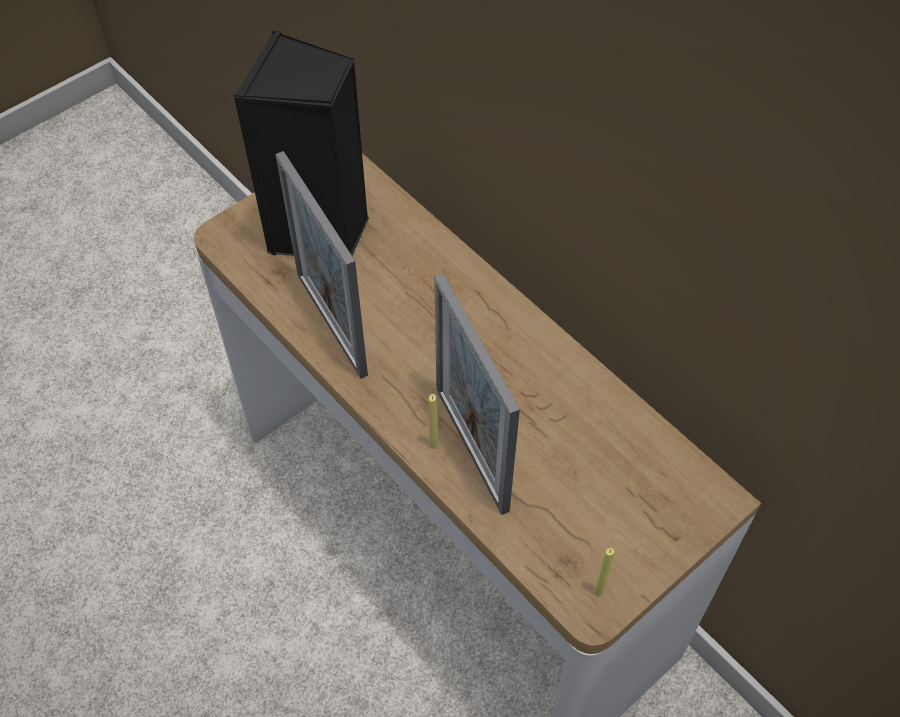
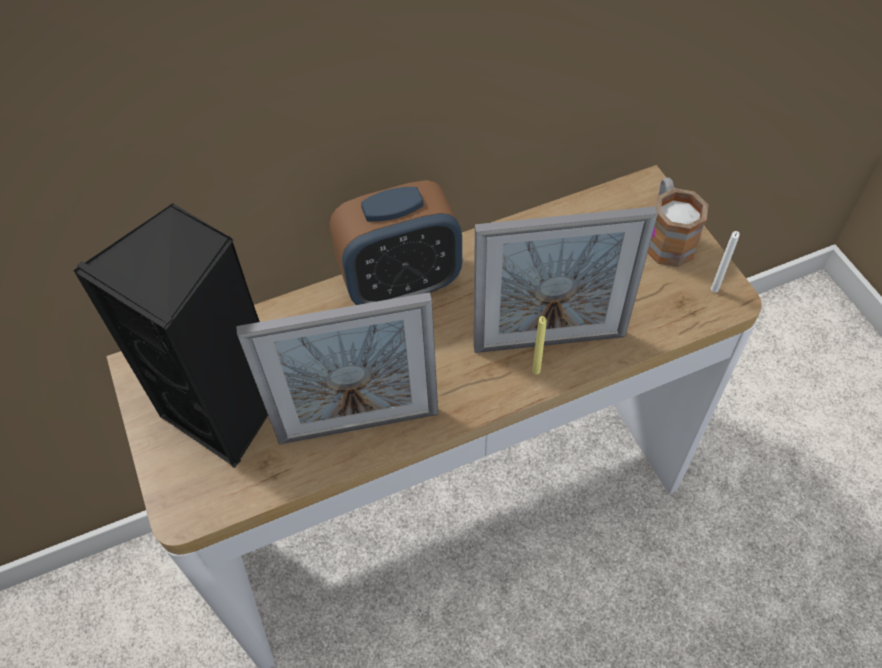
camera: 70 degrees left, 0 degrees up
yellow candle [594,548,614,596] -> white candle [711,231,740,293]
none -> alarm clock [330,180,462,305]
none -> mug [648,177,708,267]

